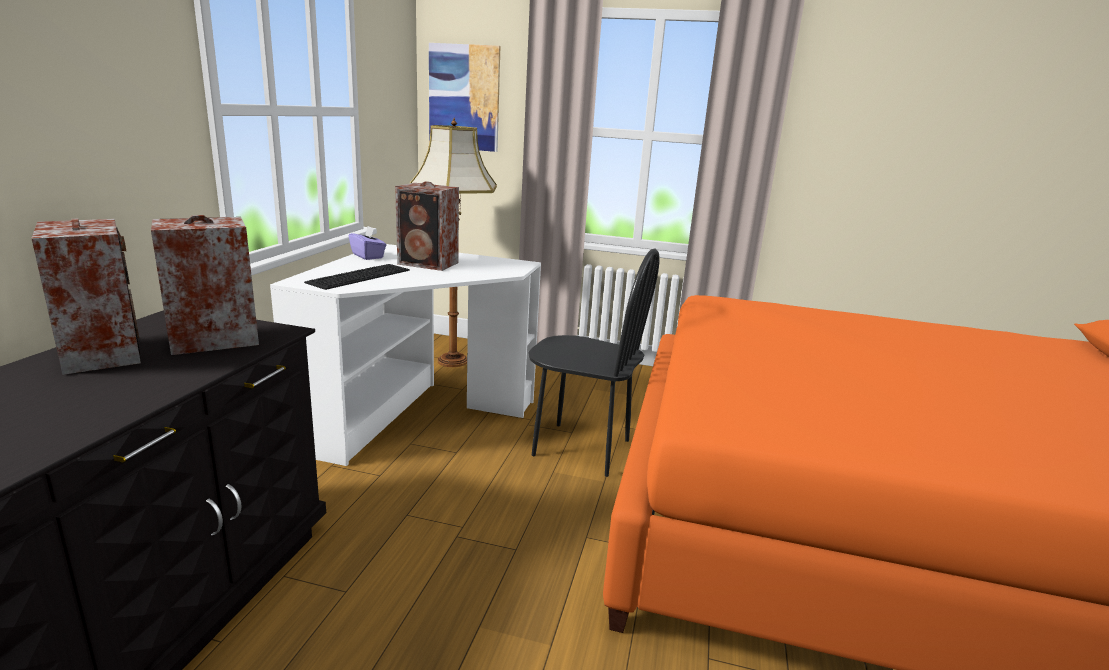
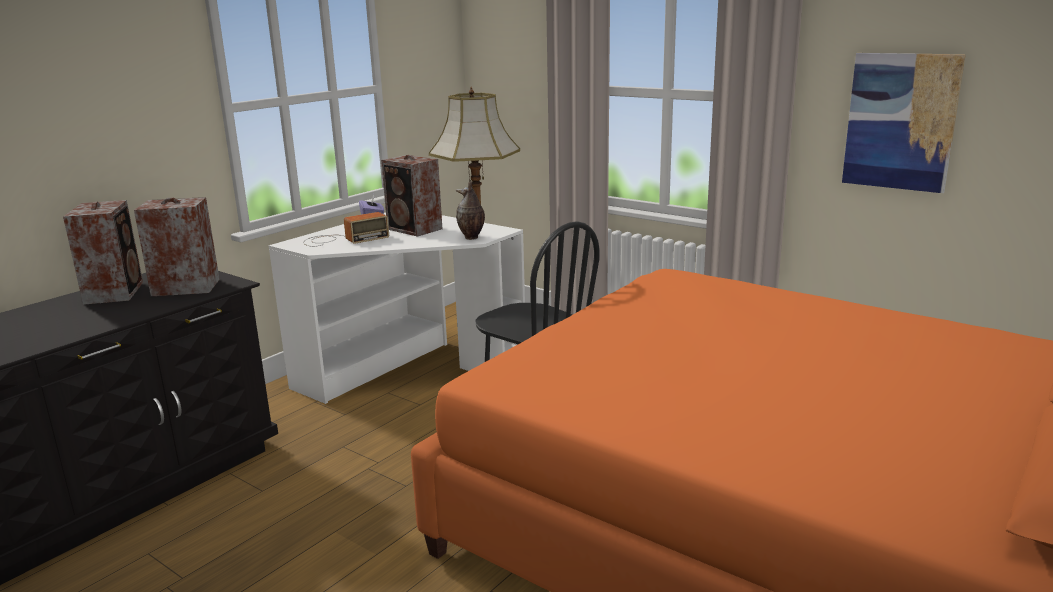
camera: 25 degrees right, 0 degrees up
keyboard [304,264,410,290] -> radio [303,212,389,247]
picture [429,43,500,152] -> picture moved to [842,53,966,193]
none -> vase [456,180,485,240]

